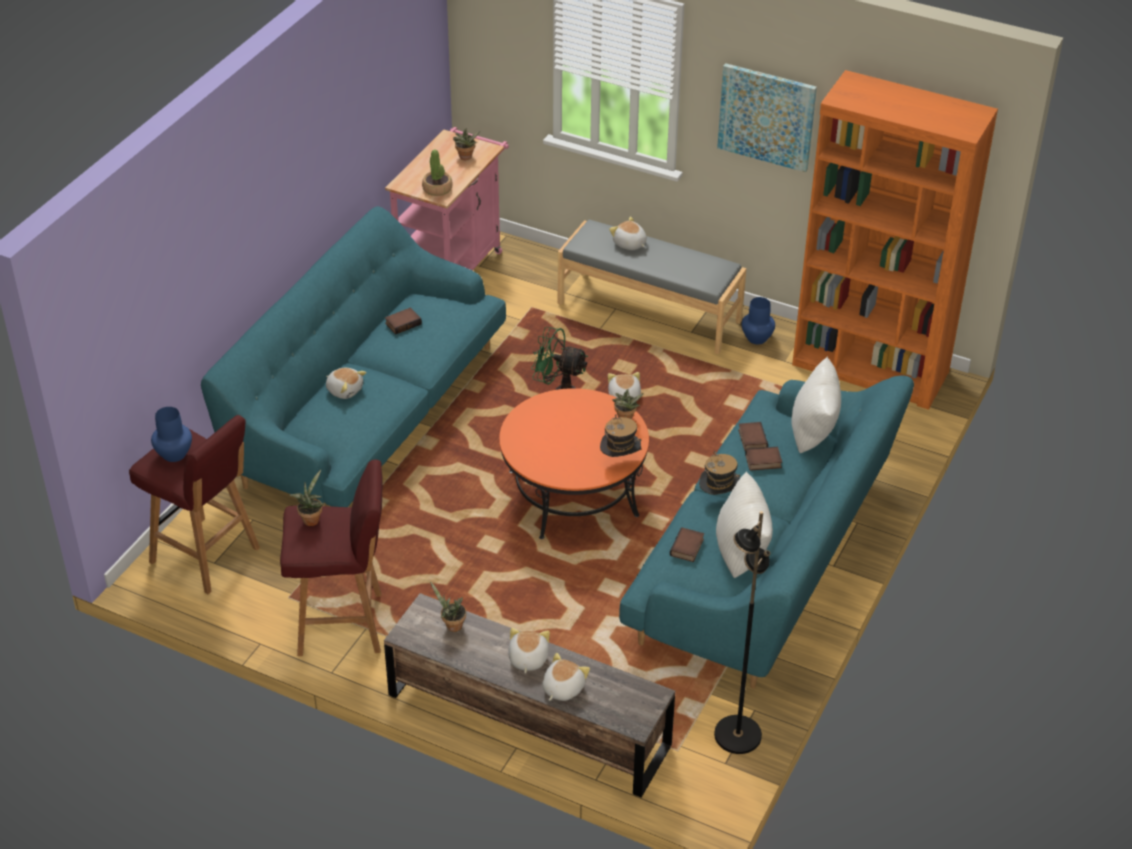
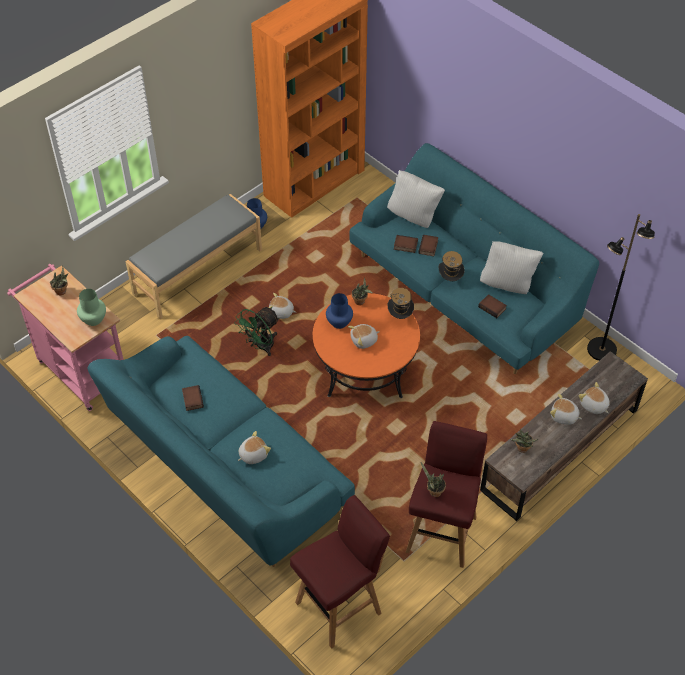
camera: 70 degrees left, 10 degrees up
blue vase [151,407,192,462] -> blue vase moved to [326,293,353,329]
potted plant [422,150,453,196] -> green vase [77,289,106,326]
plush toy [609,217,647,250] -> plush toy moved to [348,324,380,349]
picture [717,63,817,172] -> none

